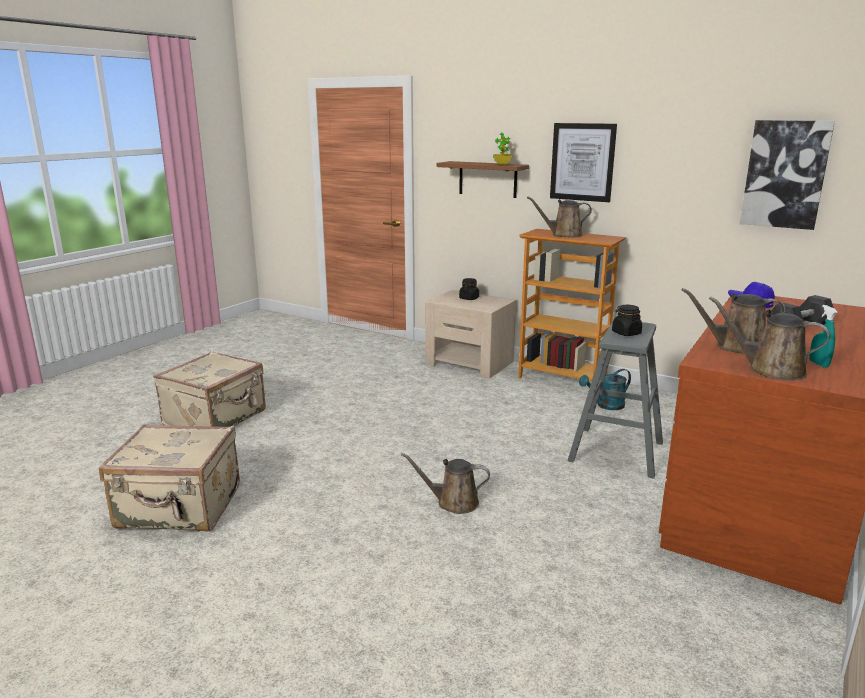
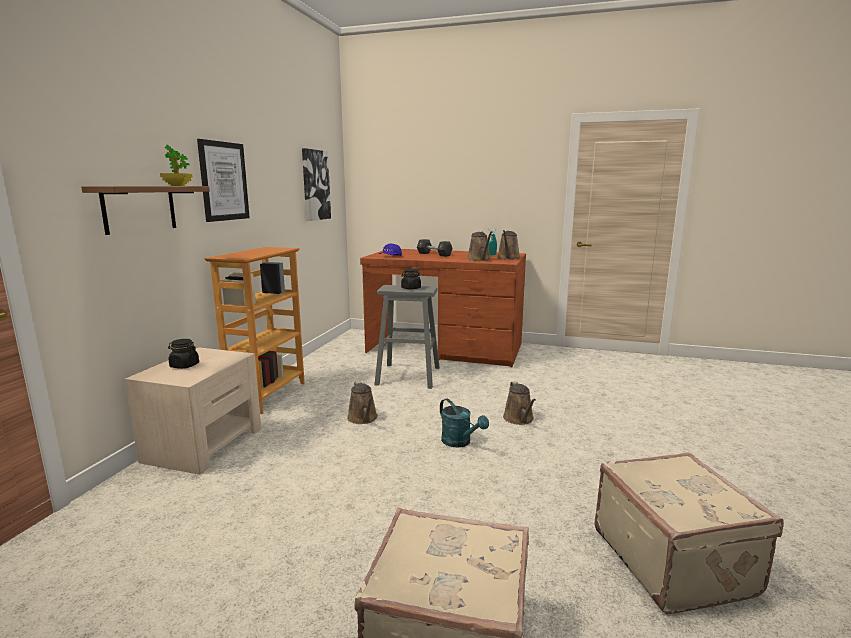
camera: 105 degrees left, 5 degrees down
brown watering can [527,196,592,237] -> brown watering can moved to [347,381,378,424]
turquoise watering can [579,369,631,410] -> turquoise watering can moved to [440,399,489,447]

